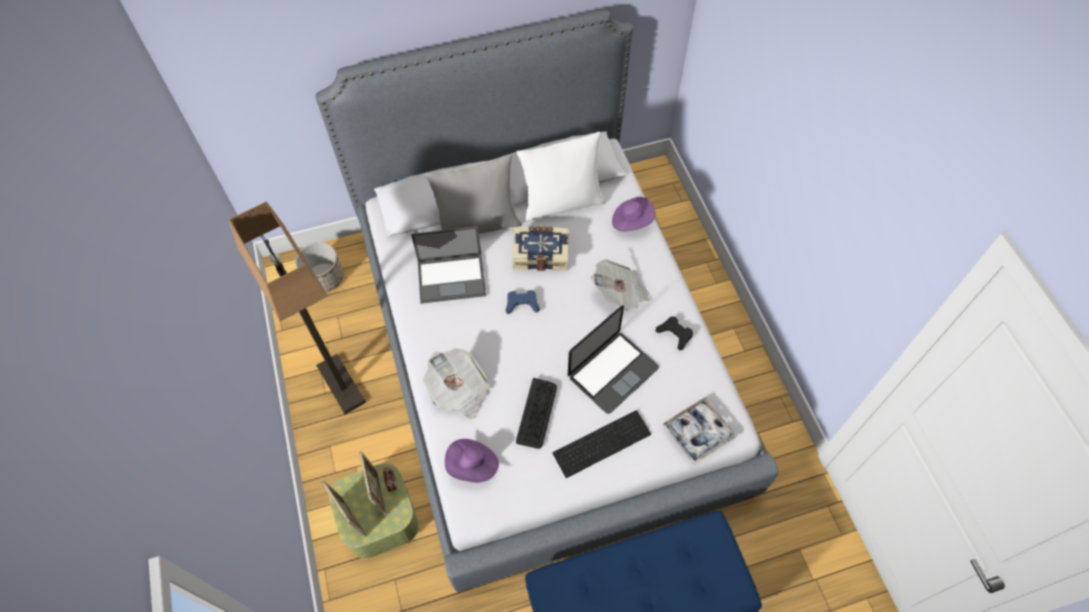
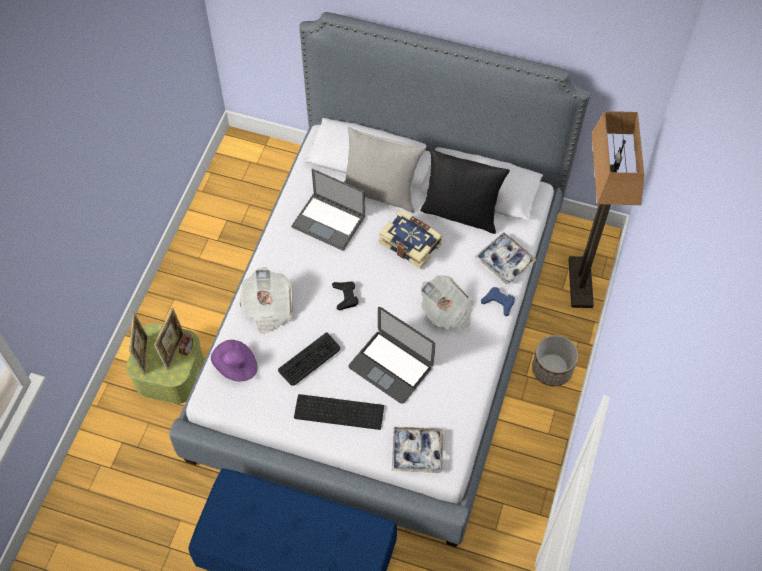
camera: 35 degrees right, 0 degrees up
floor lamp [229,202,366,414] -> floor lamp moved to [568,111,644,308]
planter [295,242,343,292] -> planter moved to [532,335,578,387]
blue game controller [505,290,540,314] -> blue game controller moved to [481,287,515,316]
white pillow [517,132,605,221] -> black pillow [420,149,510,234]
laptop [568,305,659,414] -> laptop turned 45 degrees clockwise [348,307,435,404]
purple hat [612,197,656,232] -> tray [475,232,537,284]
black game controller [655,316,693,350] -> black game controller moved to [332,281,359,310]

